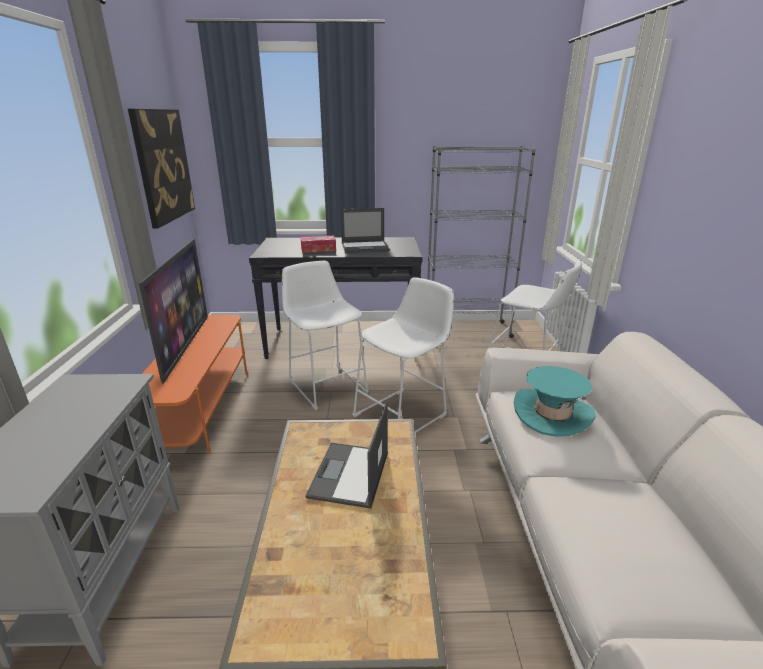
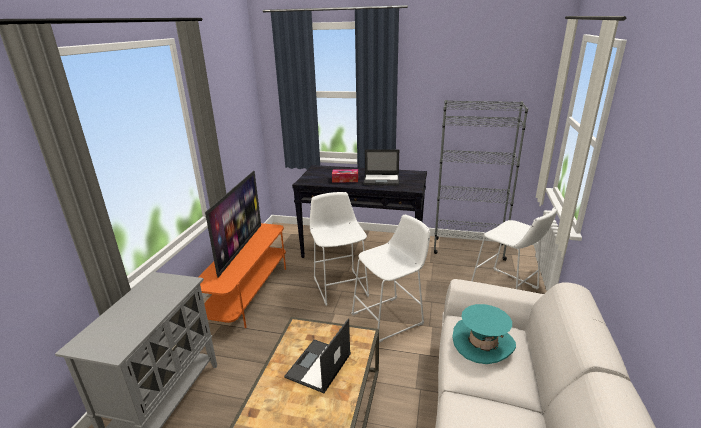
camera: 15 degrees right, 0 degrees up
picture [128,109,195,228] -> none

